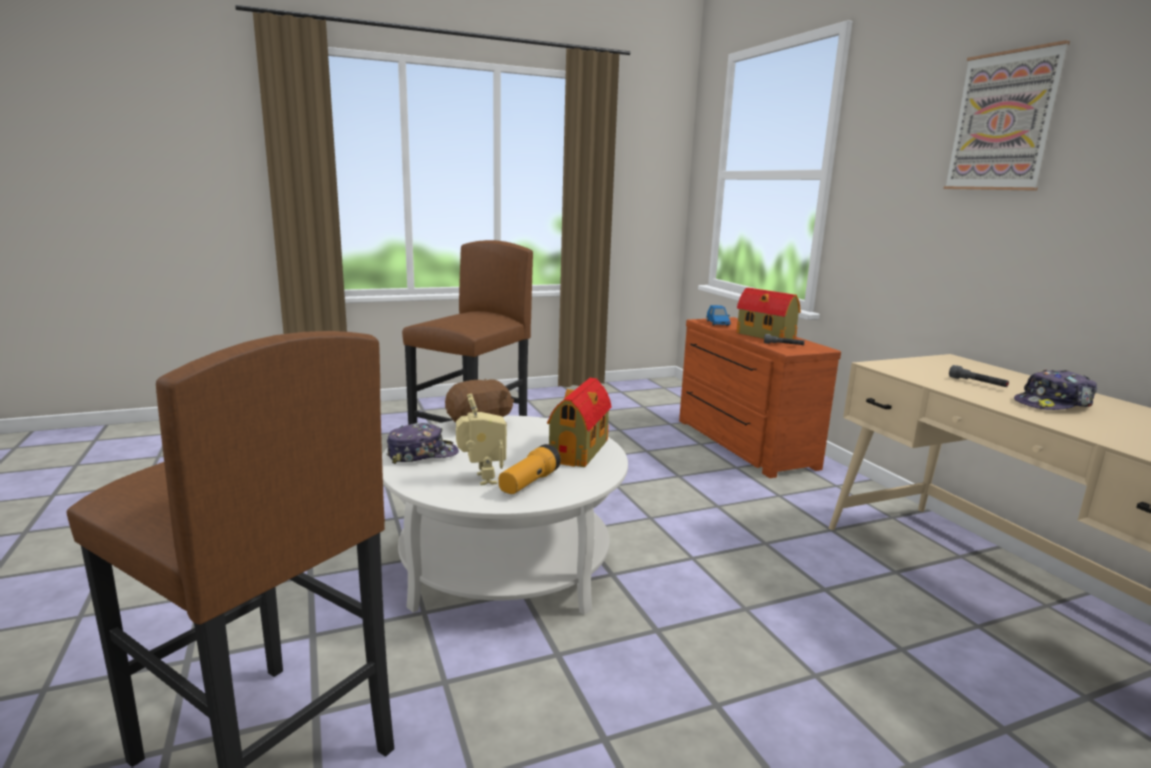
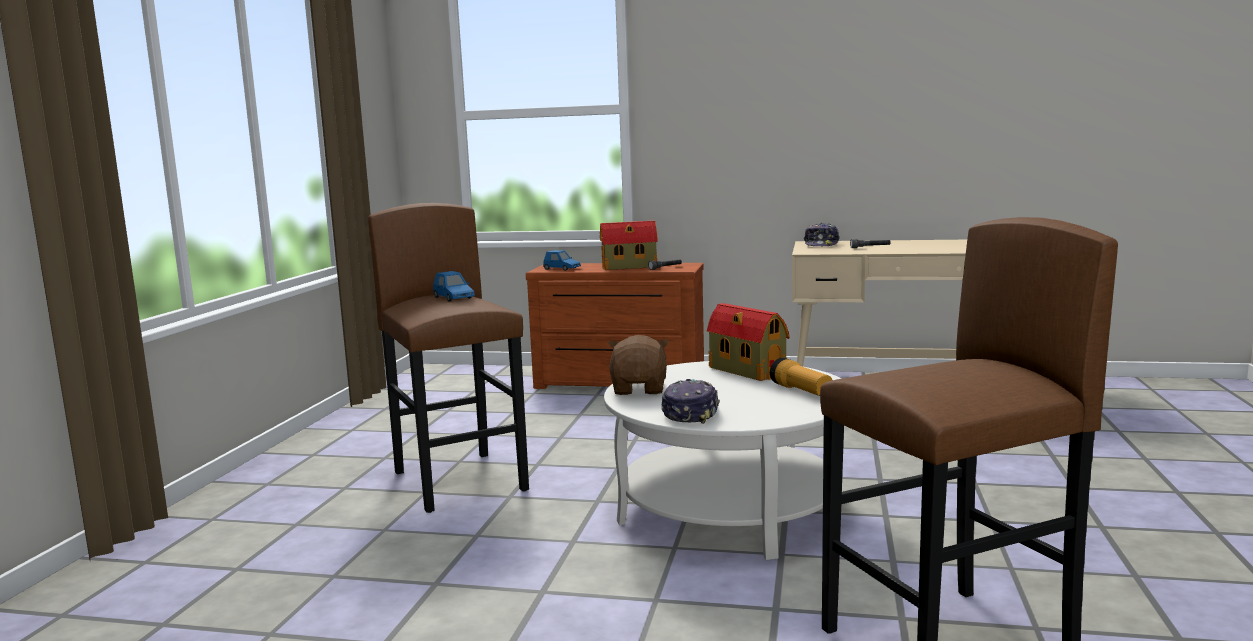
camera: 55 degrees left, 5 degrees down
toy robot [456,394,507,485] -> none
picture [944,40,1070,191] -> none
cap [1014,369,1097,410] -> cap moved to [804,222,840,246]
none -> blue toy car [433,271,475,301]

